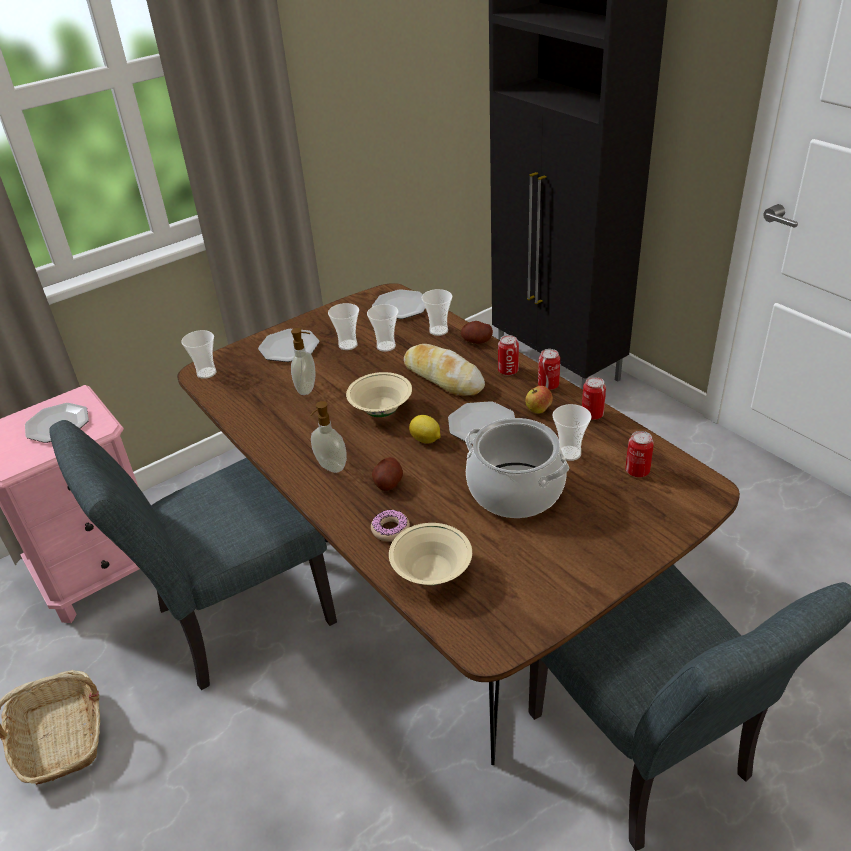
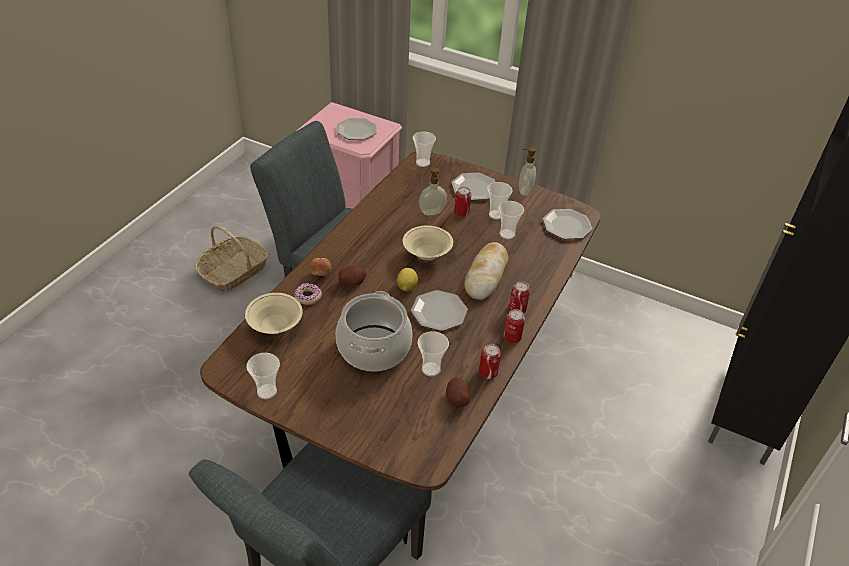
camera: 60 degrees right, 5 degrees up
soap dispenser [310,401,347,473] -> soap dispenser moved to [519,147,536,196]
cup [421,289,452,336] -> cup moved to [246,353,280,399]
potato [461,321,493,344] -> potato moved to [446,378,470,407]
apple [525,386,553,413] -> apple moved to [310,256,332,276]
can [625,431,654,477] -> can moved to [454,187,471,217]

